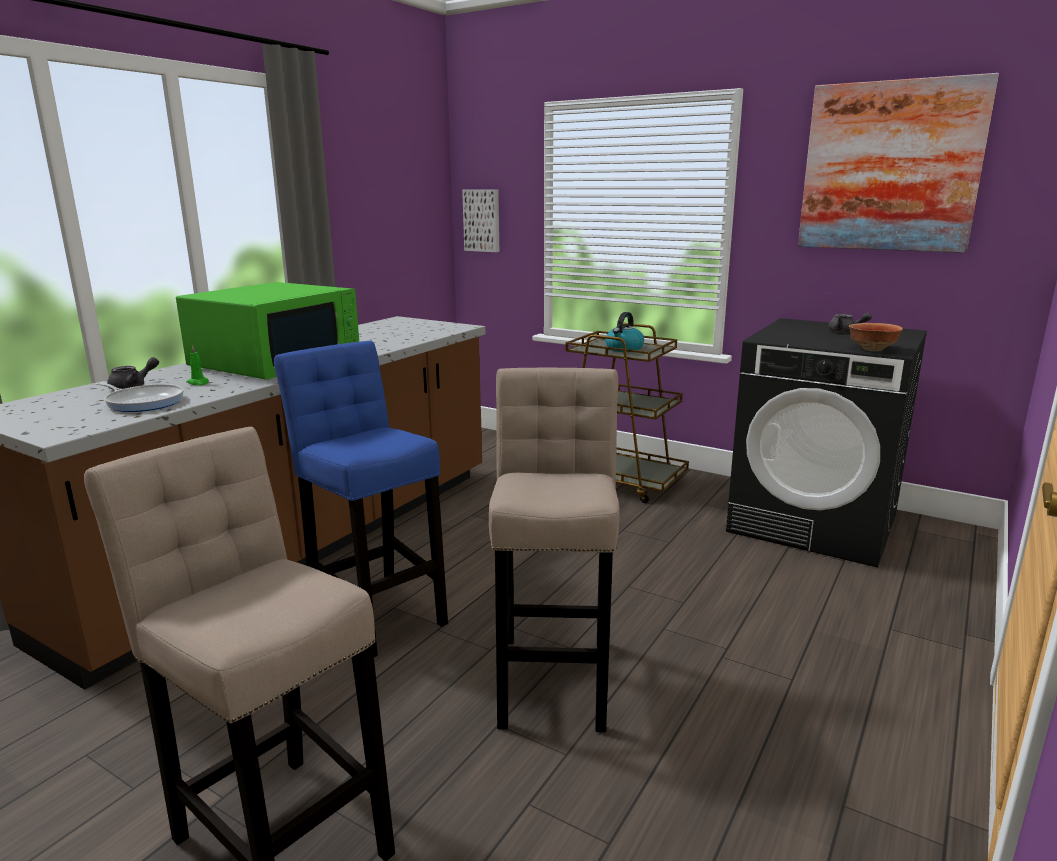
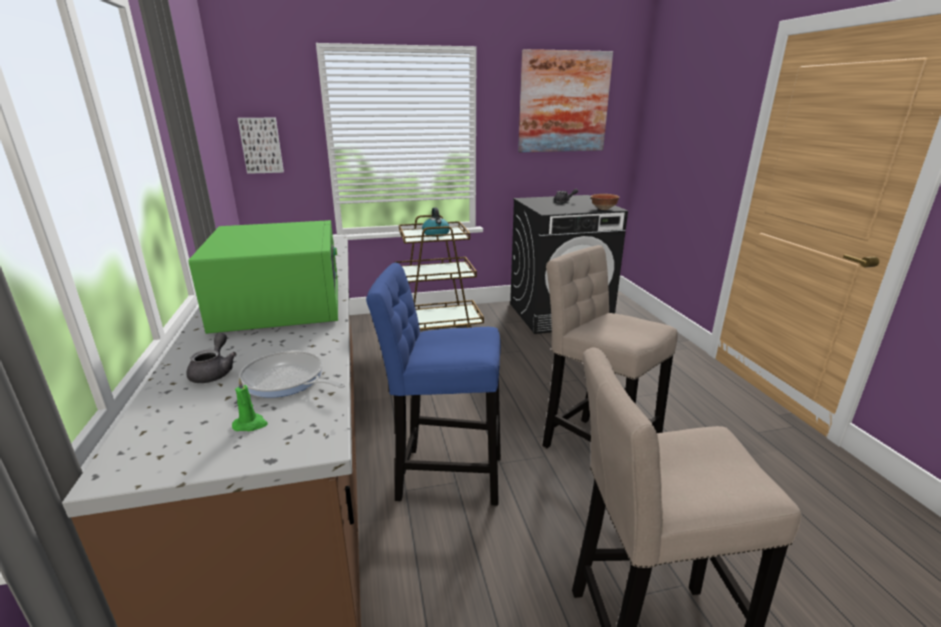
camera: 45 degrees left, 5 degrees up
frying pan [96,382,184,412] -> frying pan turned 135 degrees counterclockwise [239,351,346,398]
green candle [186,345,209,385] -> green candle moved to [232,378,268,431]

